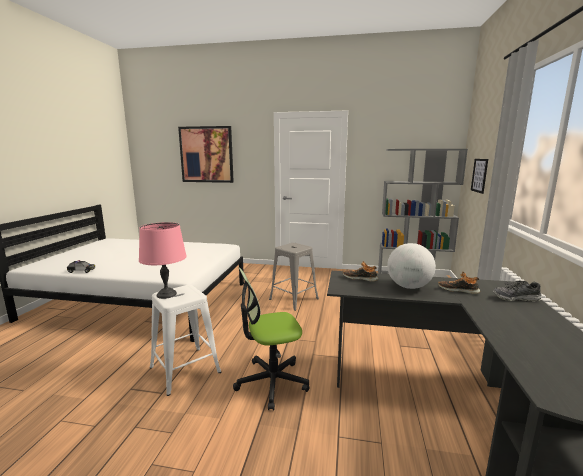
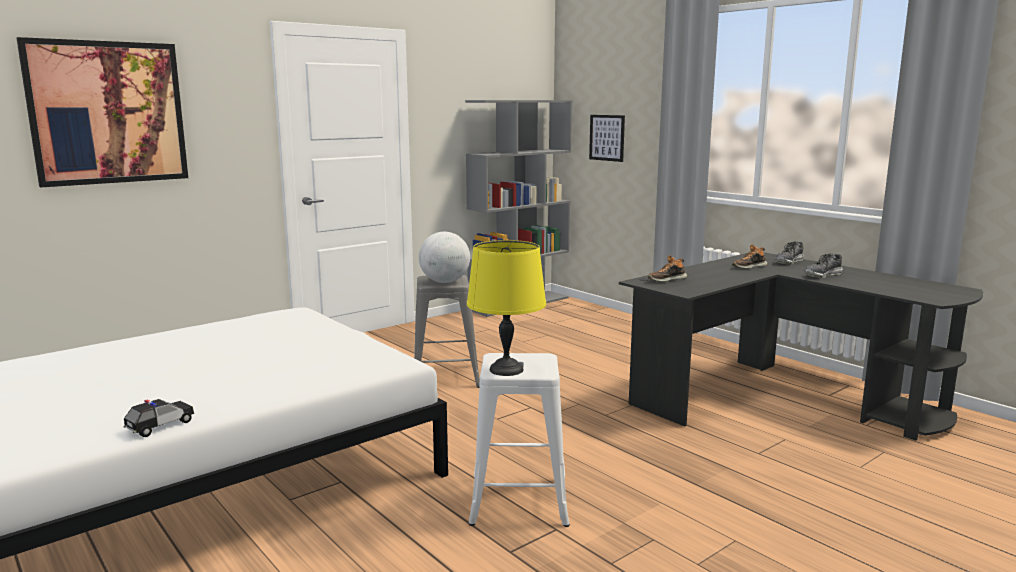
camera: 50 degrees left, 0 degrees up
pink table lamp [139,222,187,299] -> yellow table lamp [467,240,546,376]
office chair [233,267,310,410] -> none
globe [387,243,436,289] -> globe moved to [419,232,470,283]
none -> shoe [805,254,843,278]

